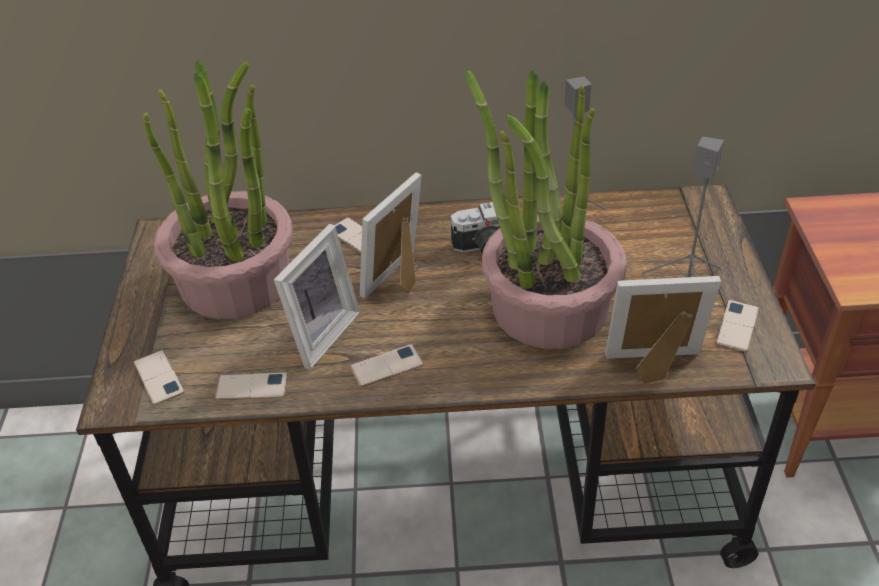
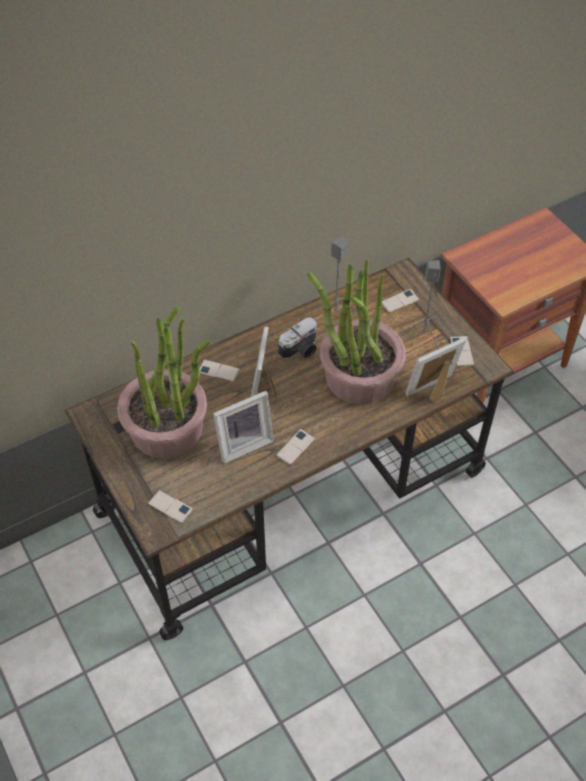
camera: 30 degrees left, 10 degrees up
phone [215,372,288,400] -> phone moved to [382,289,420,313]
picture frame [274,224,360,370] -> picture frame turned 60 degrees clockwise [213,391,274,463]

